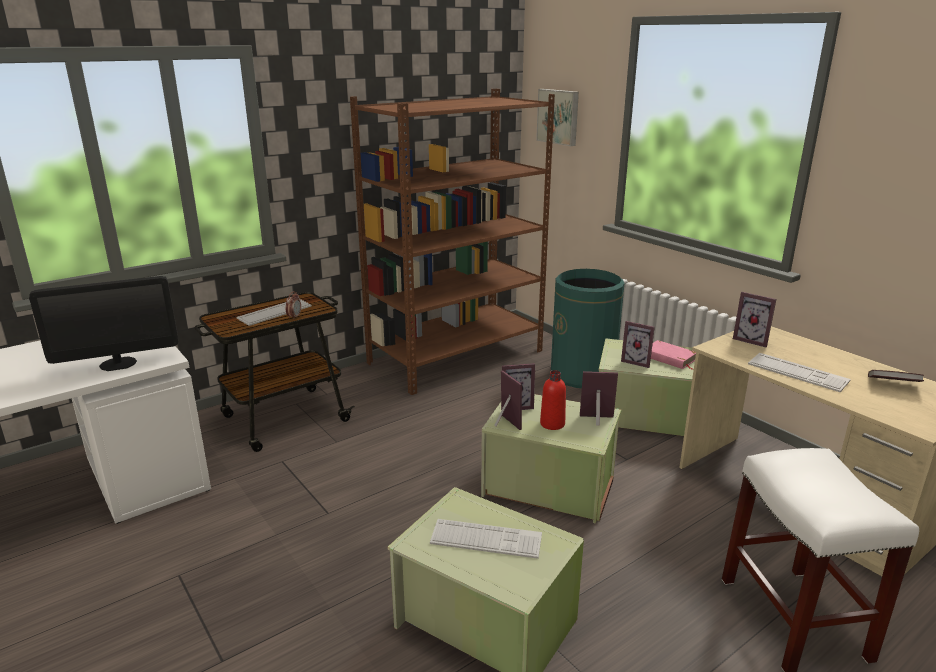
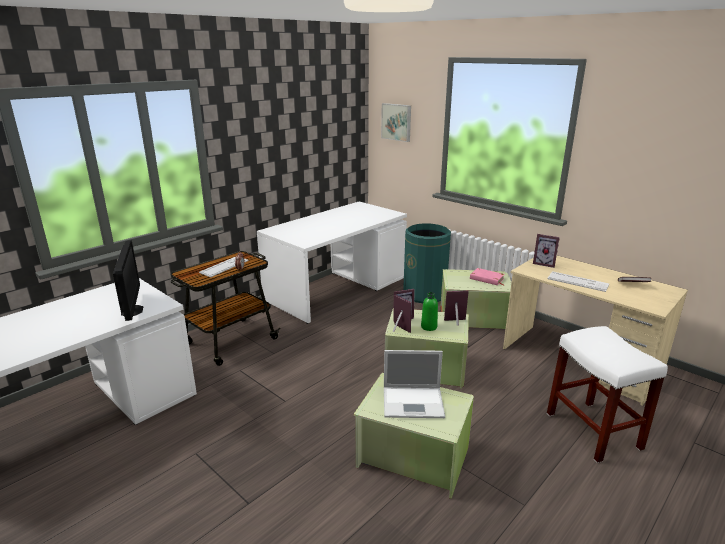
camera: 10 degrees left, 0 degrees up
monitor [29,276,178,371] -> monitor turned 75 degrees counterclockwise [113,240,143,321]
brown bookcase [350,89,555,395] -> white desk [257,201,407,324]
keyboard [430,519,542,559] -> laptop [384,350,445,418]
red bottle [540,370,566,430] -> green bottle [421,292,438,331]
picture frame [621,321,655,368] -> none

